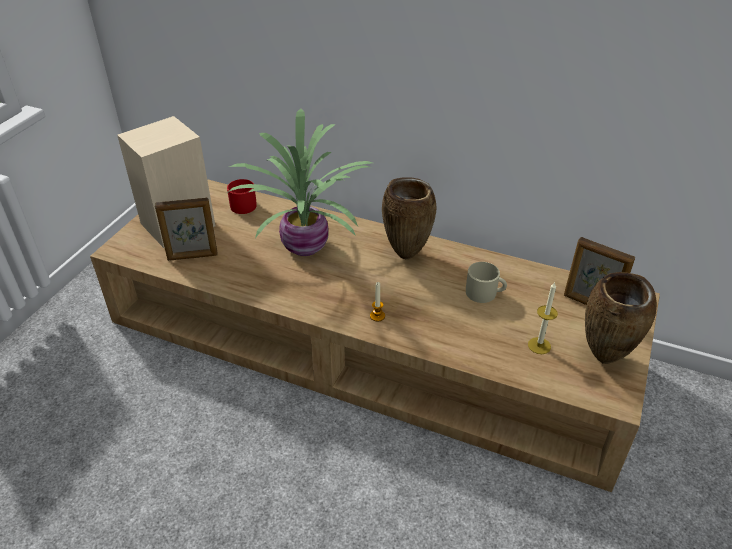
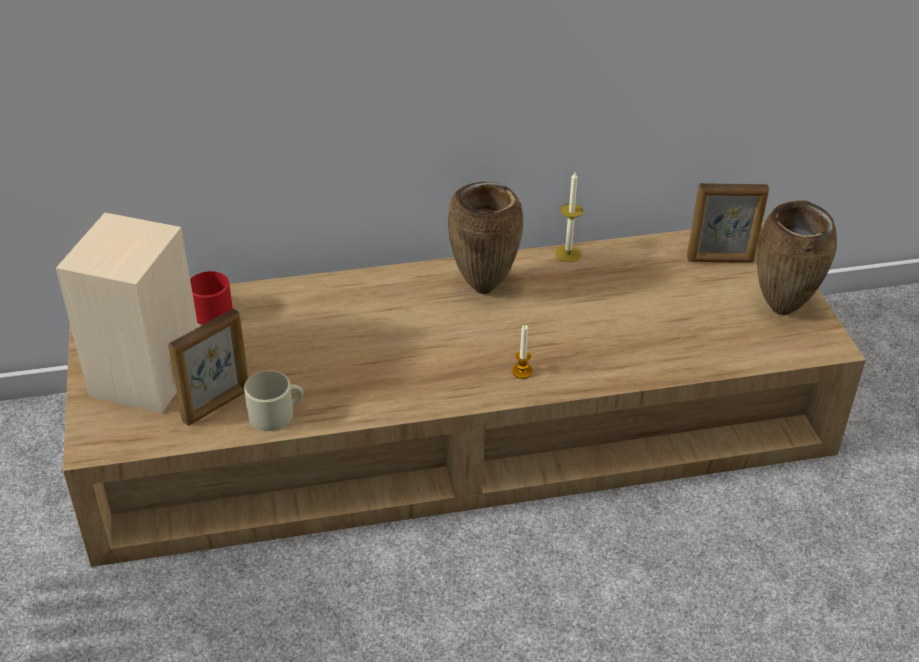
camera: 35 degrees left, 0 degrees up
potted plant [227,109,372,256] -> none
beige mug [466,262,507,303] -> beige mug moved to [244,371,304,431]
candle [528,282,558,354] -> candle moved to [555,172,583,262]

